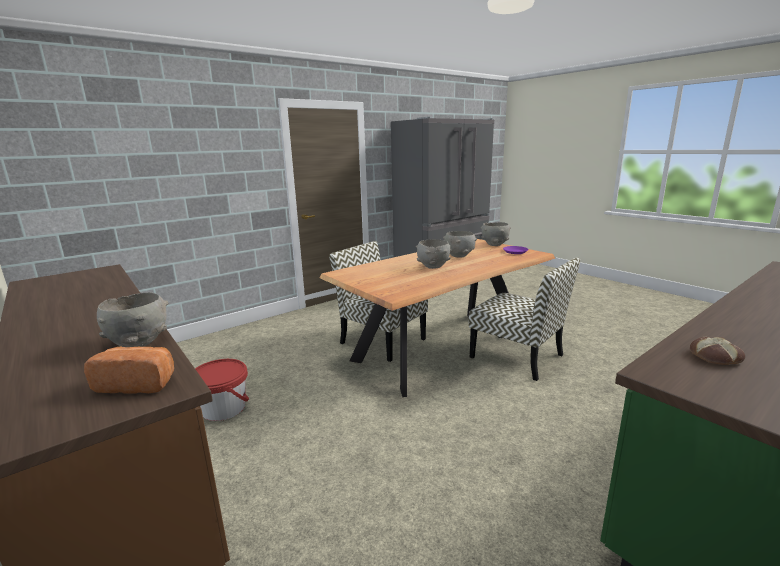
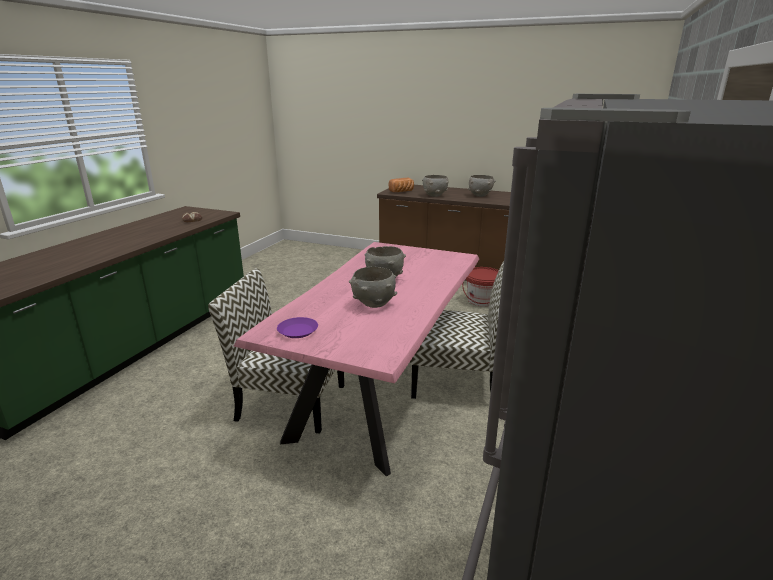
camera: 150 degrees right, 5 degrees up
brown dining table [320,239,555,397] -> pink dining table [234,242,479,477]
grey bowl [481,222,511,246] -> grey bowl moved to [468,175,496,197]

